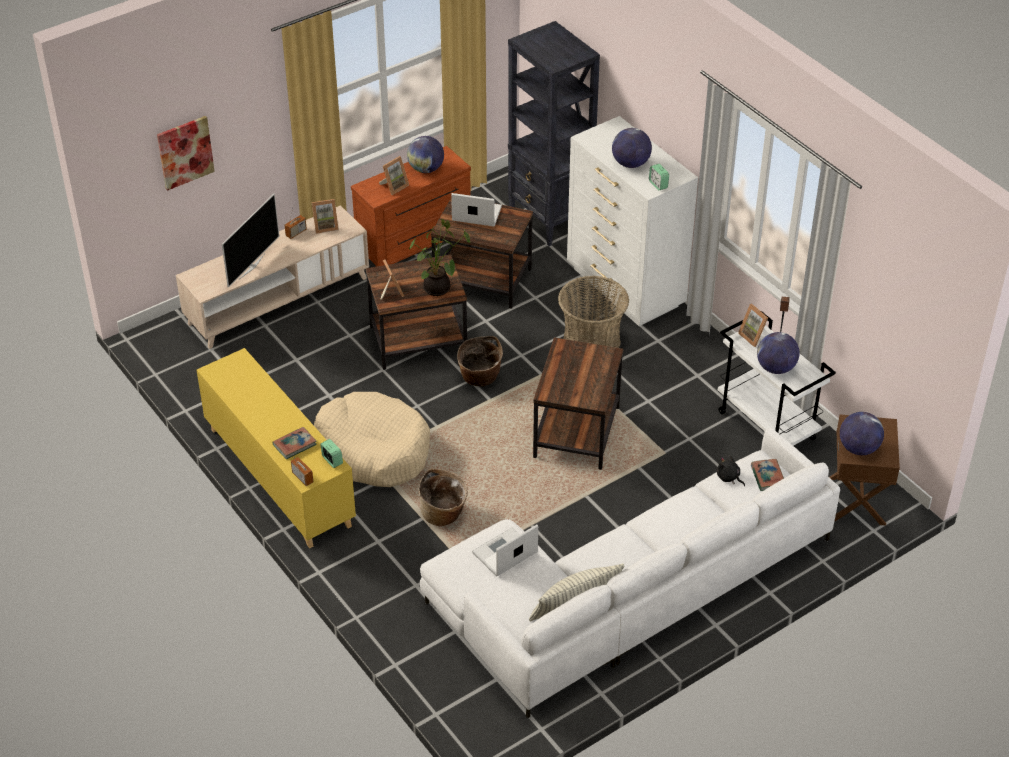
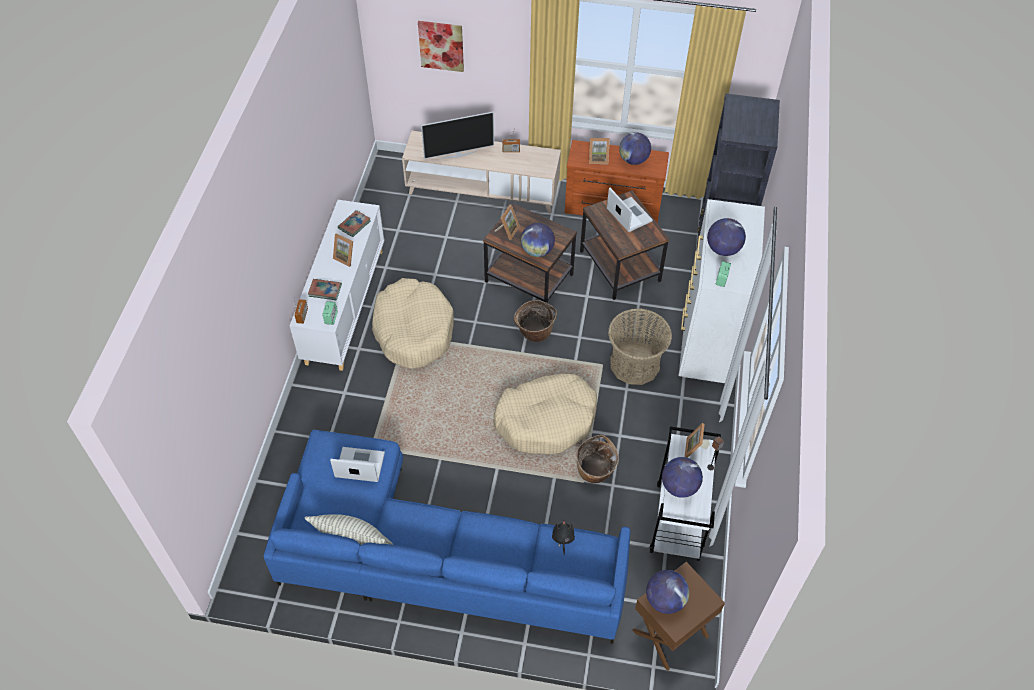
camera: 45 degrees right, 10 degrees up
yellow cabinet [197,348,356,548] -> white cabinet [290,200,384,371]
picture frame [312,199,339,234] -> picture frame moved to [333,233,353,267]
potted plant [409,219,470,296] -> globe [521,223,555,257]
basket [418,469,468,526] -> basket moved to [576,435,619,483]
white sofa [420,428,840,718] -> blue sofa [264,430,630,644]
brown side table [533,337,623,470] -> beige dog bed [493,374,597,454]
book [751,459,784,491] -> book moved to [338,210,371,237]

